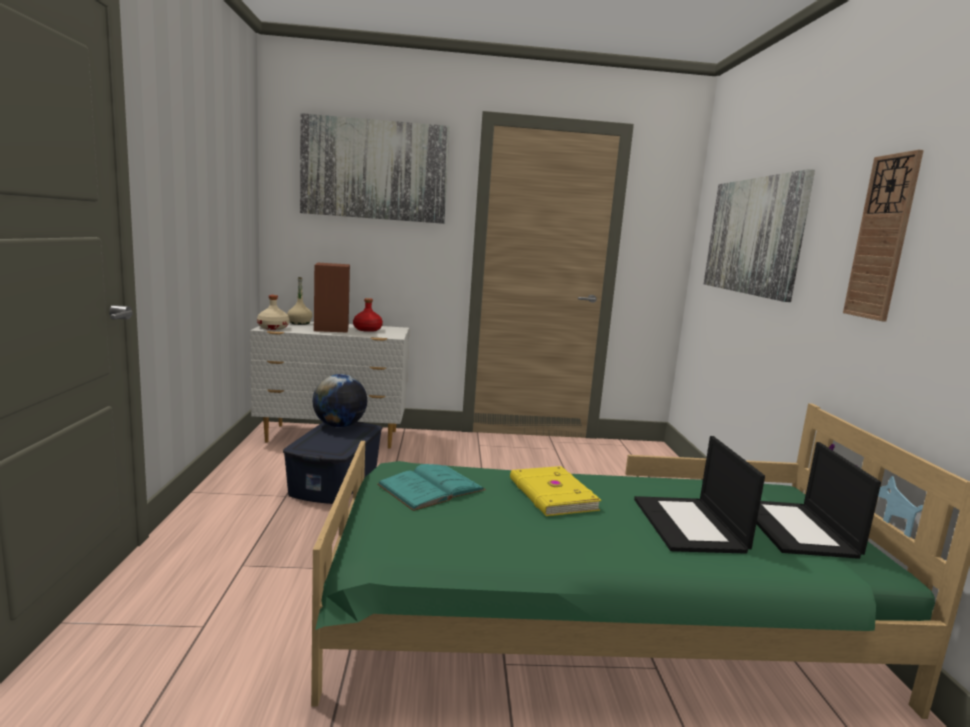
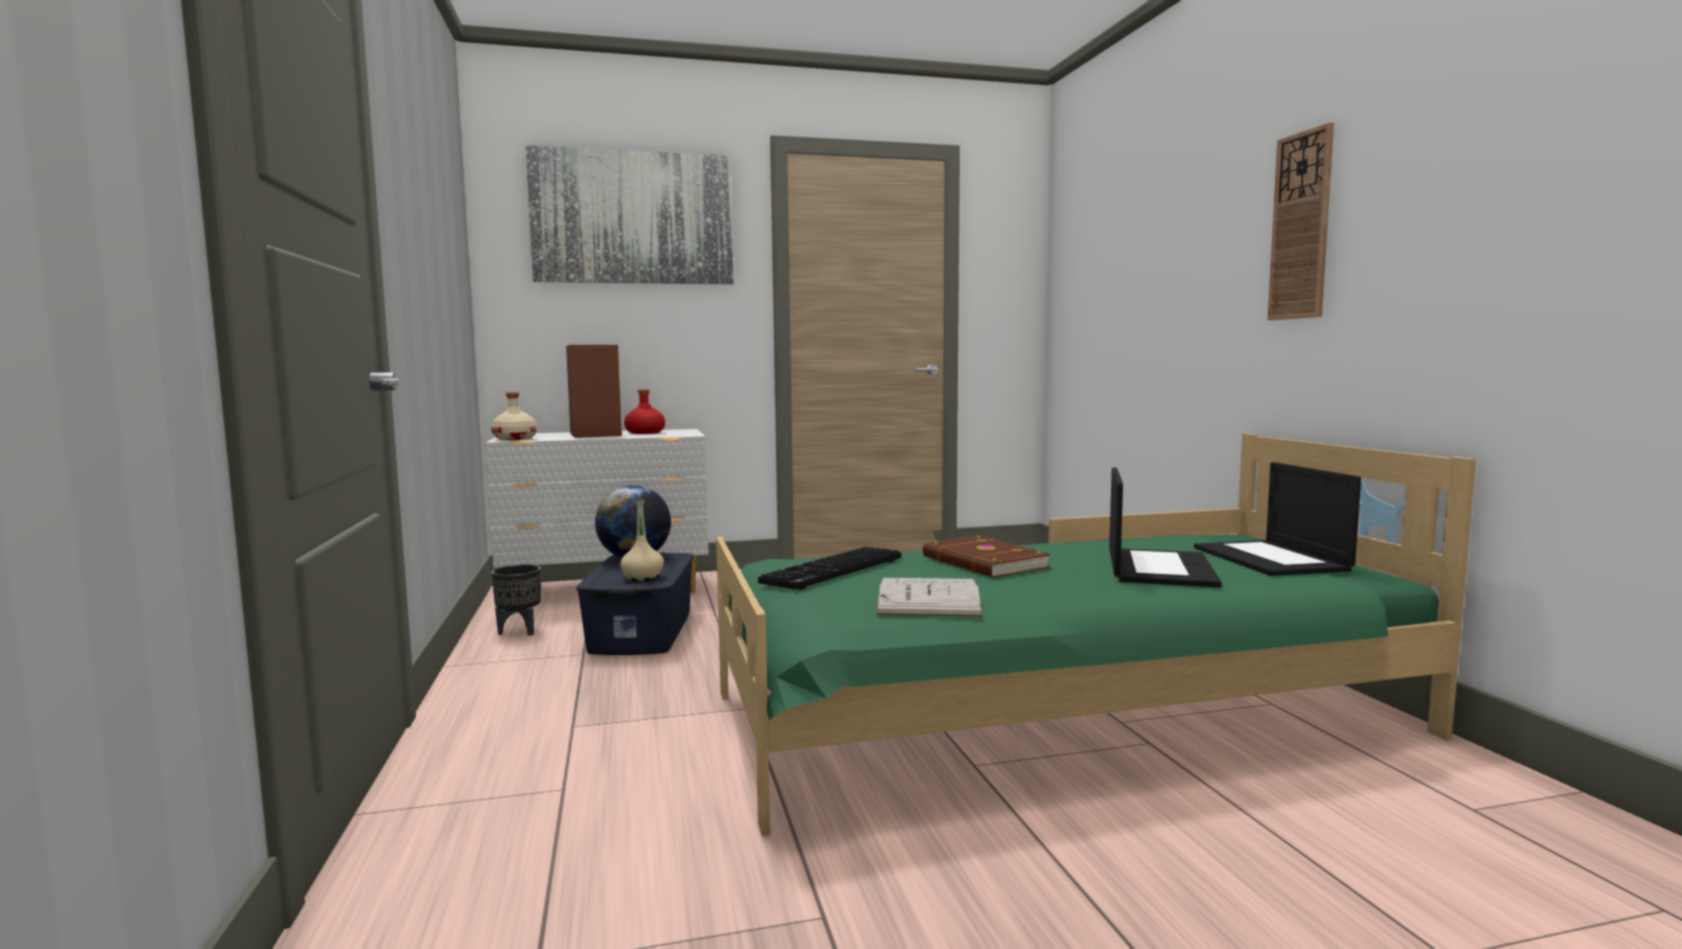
camera: 10 degrees left, 5 degrees down
beige bottle [287,277,313,325] -> beige bottle moved to [620,498,664,582]
turquoise book [377,464,486,511] -> keyboard [758,547,901,590]
yellow book [510,466,601,516] -> brown book [923,536,1050,578]
laptop [634,436,765,554] -> laptop turned 150 degrees counterclockwise [1109,467,1222,587]
picture [704,169,815,302] -> none
none -> black planter [491,564,541,636]
none -> white book [876,578,983,617]

